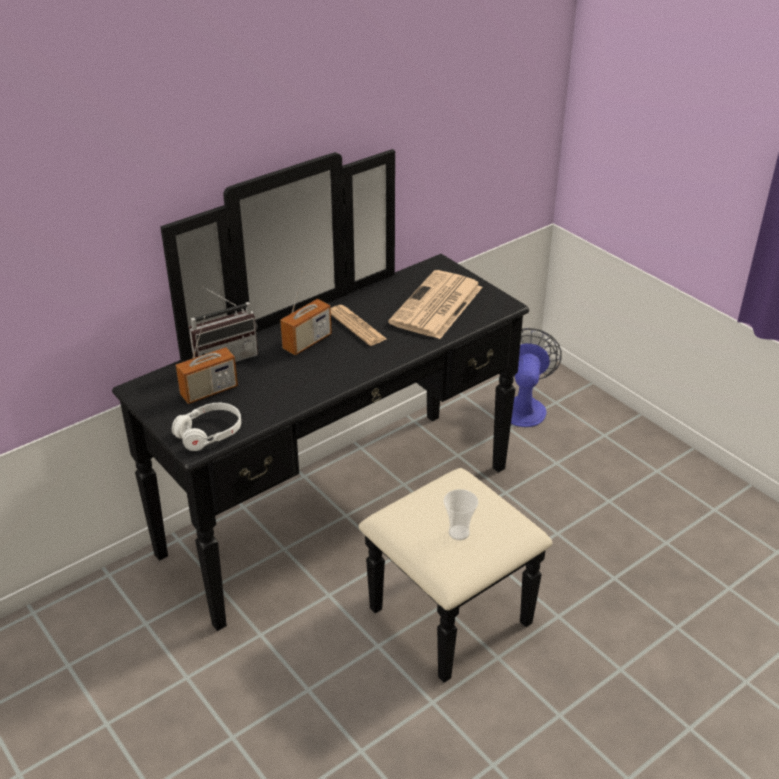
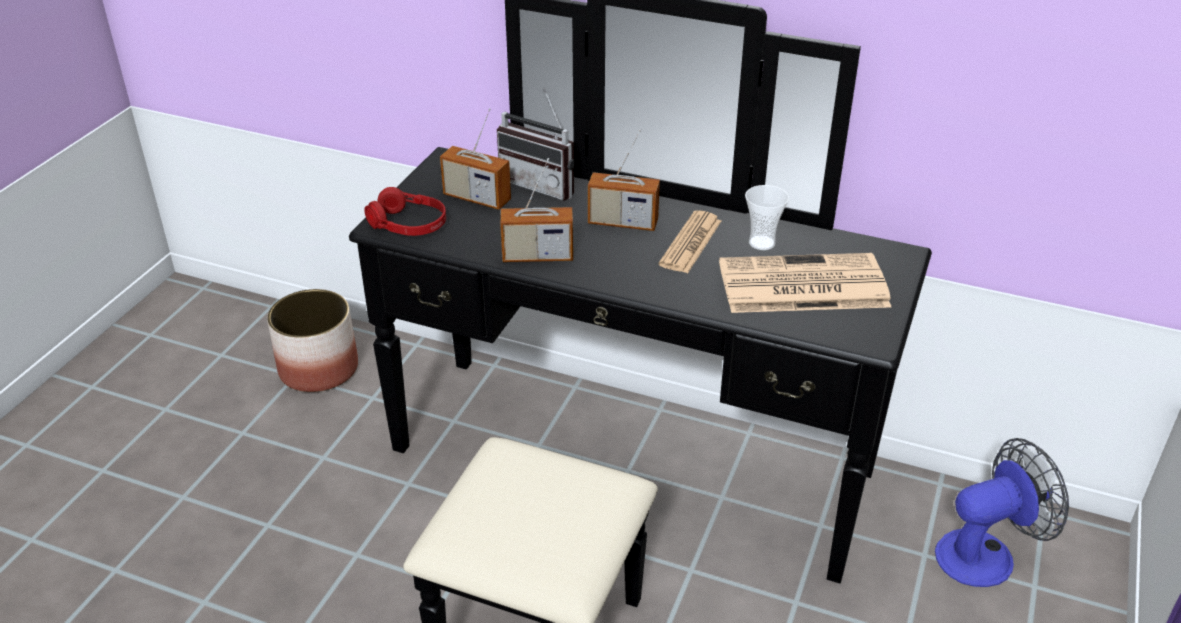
camera: 60 degrees right, 0 degrees up
white headphones [172,403,241,451] -> red headphones [364,187,446,236]
cup [444,489,478,540] -> cup moved to [745,185,789,250]
none -> planter [267,289,358,392]
none -> radio [500,158,573,262]

